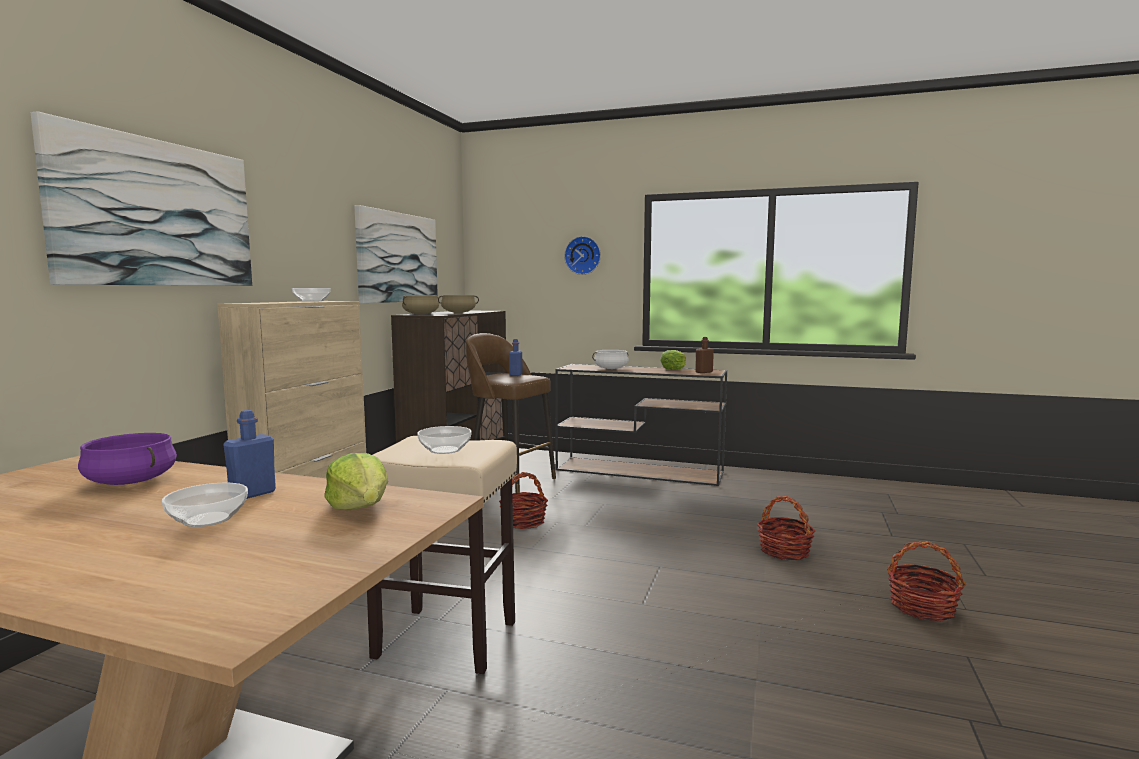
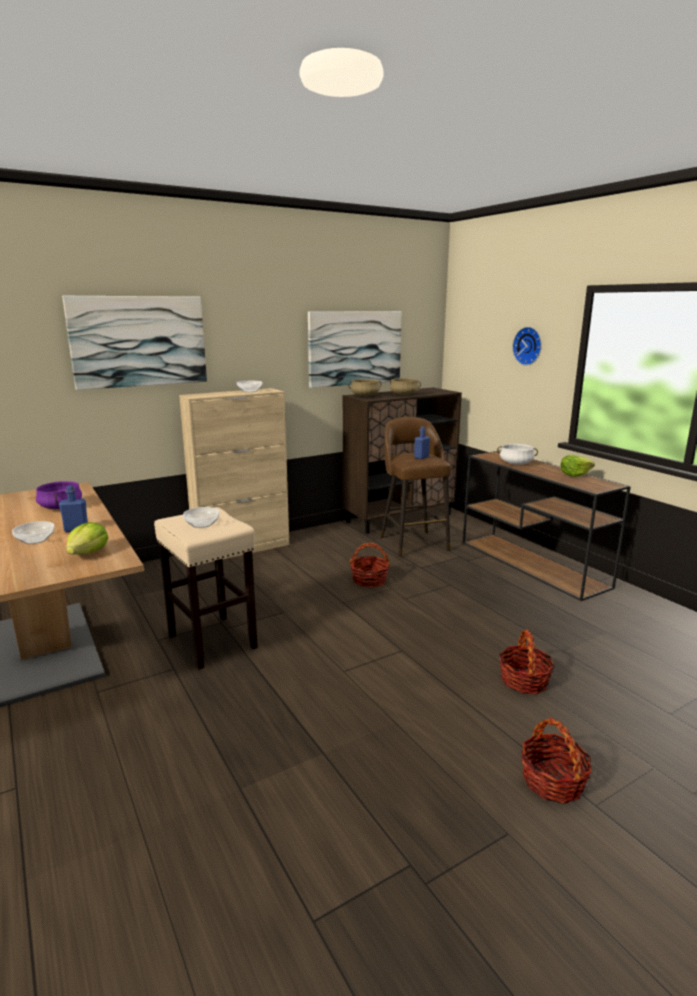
camera: 40 degrees right, 10 degrees up
brown bottle [695,337,714,373] -> none

